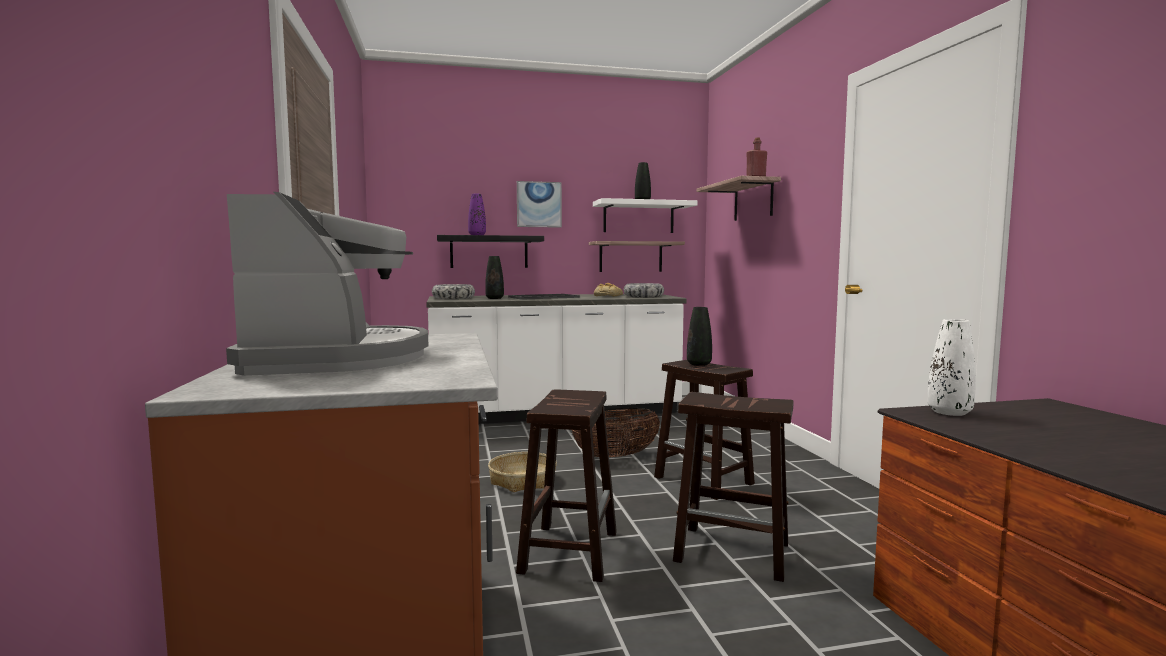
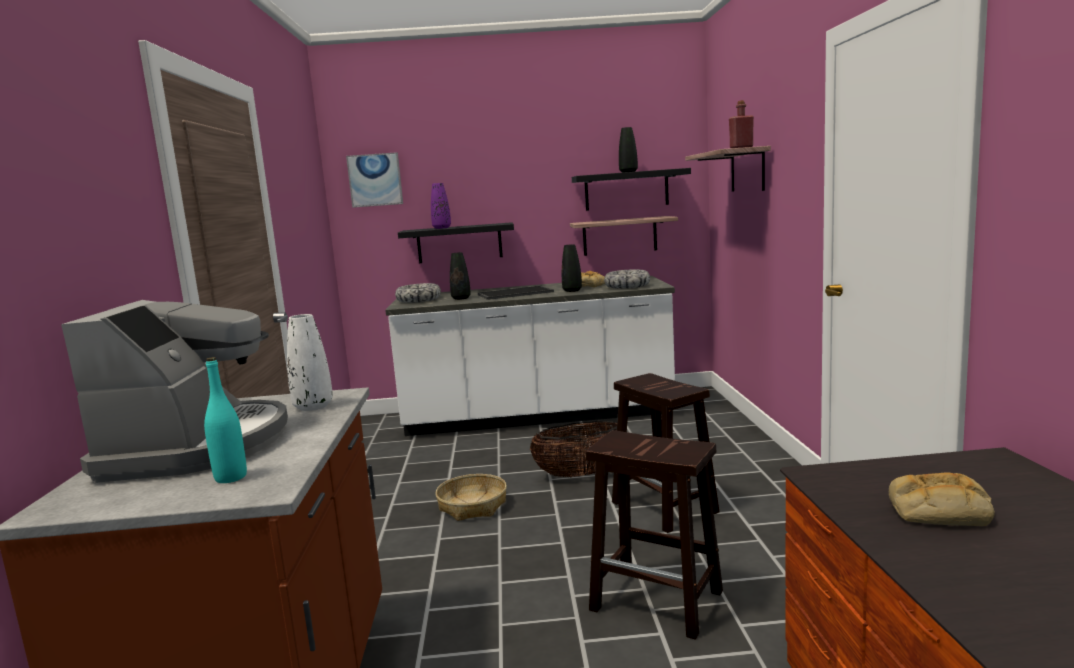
camera: 10 degrees right, 5 degrees up
brown stool [516,389,617,582] -> none
picture [517,181,562,228] -> picture moved to [346,152,403,208]
white shelf [593,198,697,233] -> black shelf [572,168,691,211]
black vase [687,307,712,366] -> black vase moved to [562,244,582,292]
white vase [927,319,976,416] -> white vase moved to [287,314,333,411]
none -> turquoise bottle [204,357,247,483]
none -> bread [889,472,995,526]

